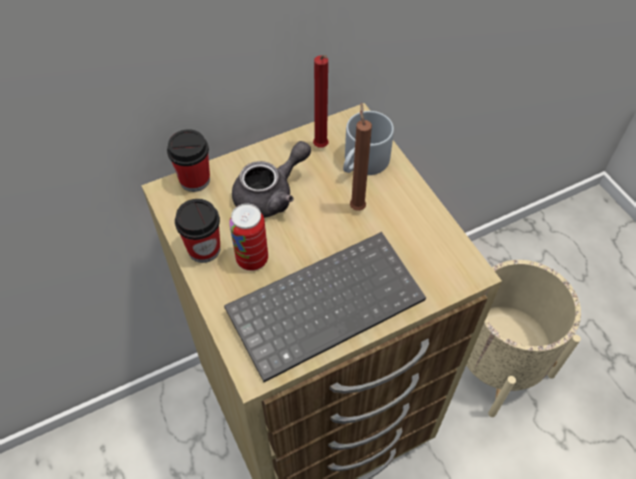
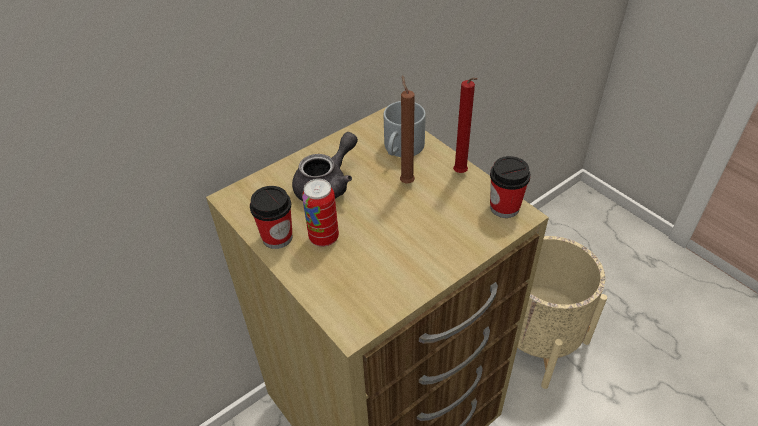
camera: 10 degrees left, 10 degrees down
cup [167,129,210,192] -> cup moved to [490,156,531,218]
keyboard [224,232,426,382] -> none
red candle [313,55,328,148] -> red candle moved to [453,78,478,173]

